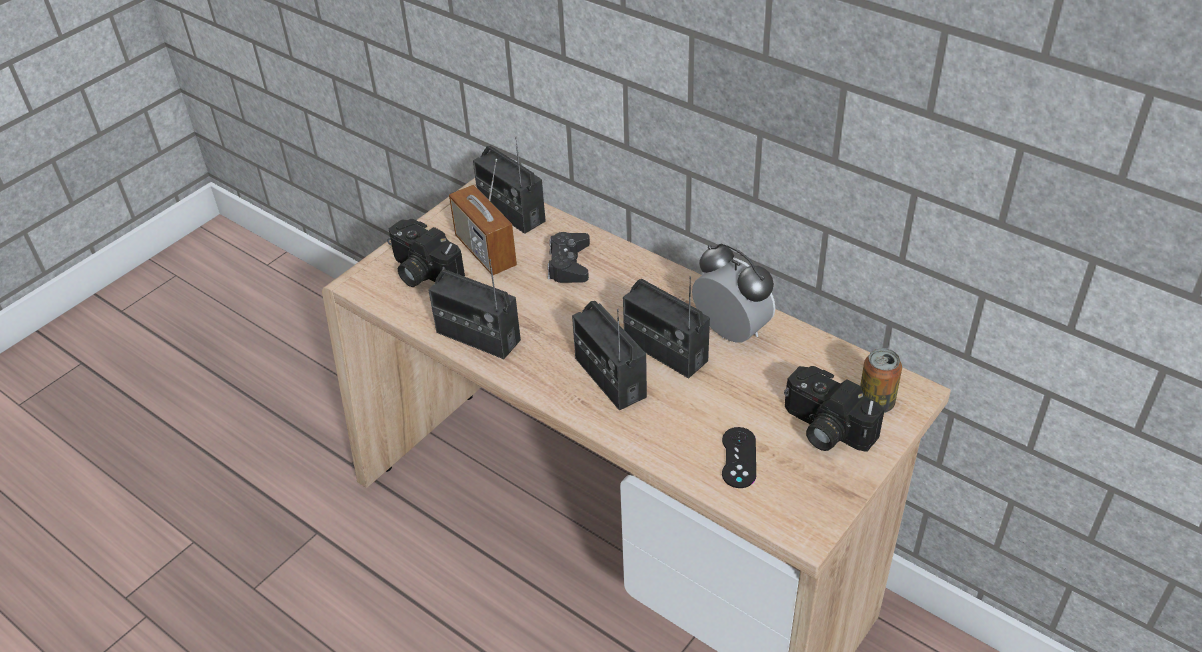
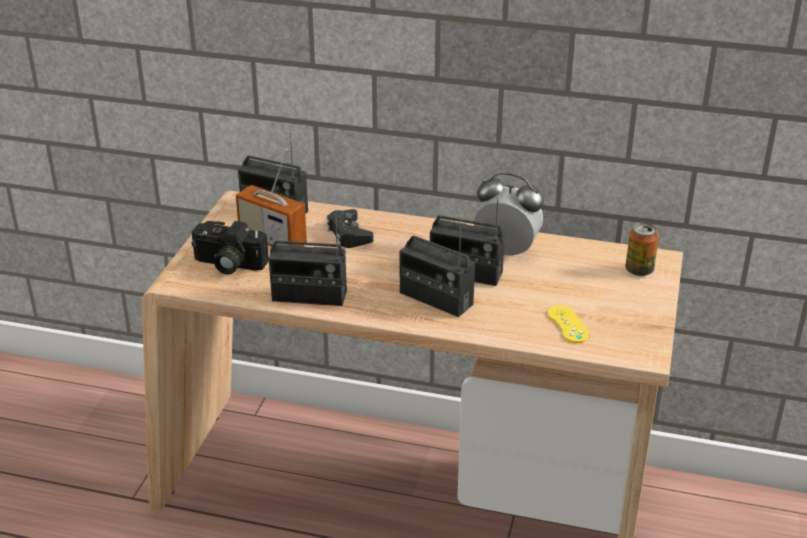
camera: 25 degrees left, 10 degrees down
black game controller [722,427,756,488] -> yellow game controller [547,306,590,343]
camera [784,366,884,452] -> none

